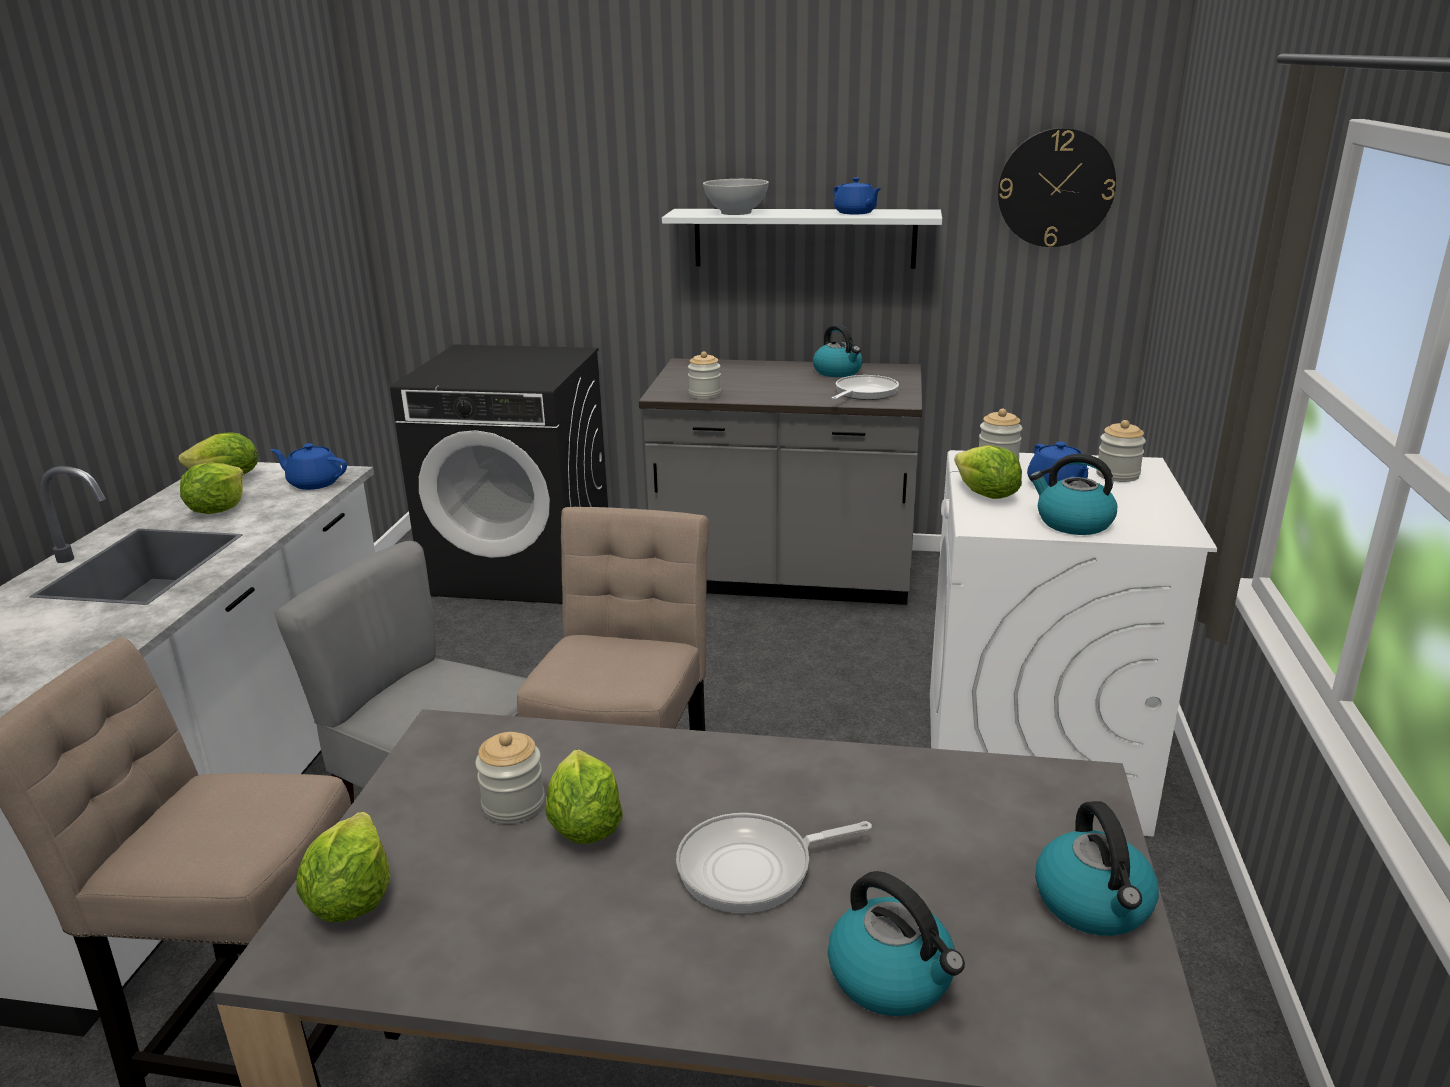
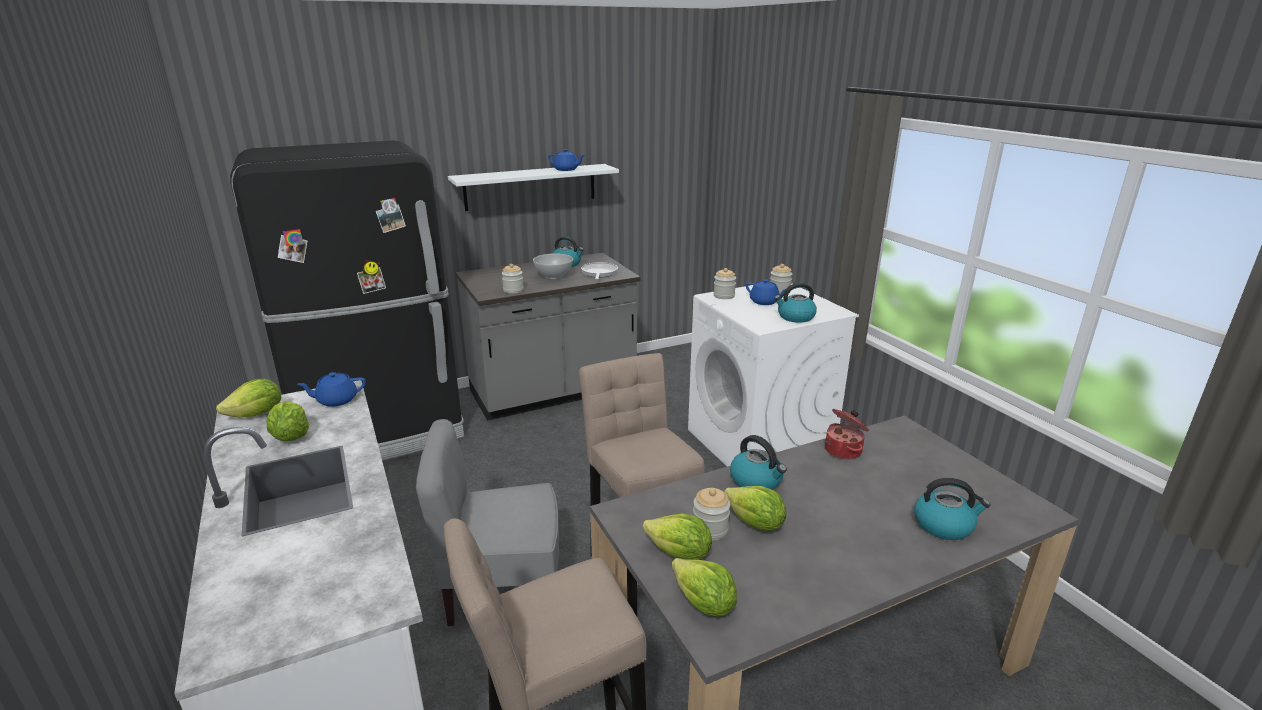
camera: 35 degrees left, 0 degrees up
black washing machine [390,345,608,604] -> black fridge [230,140,464,461]
frying pan [676,813,872,913] -> none
white bowl [703,179,769,215] -> white bowl moved to [533,253,573,279]
lettuce [954,445,1022,499] -> lettuce moved to [642,514,712,560]
wall clock [998,128,1116,247] -> none
kettle [1035,801,1159,936] -> kettle moved to [730,435,787,490]
none -> cooking pot [825,409,869,460]

